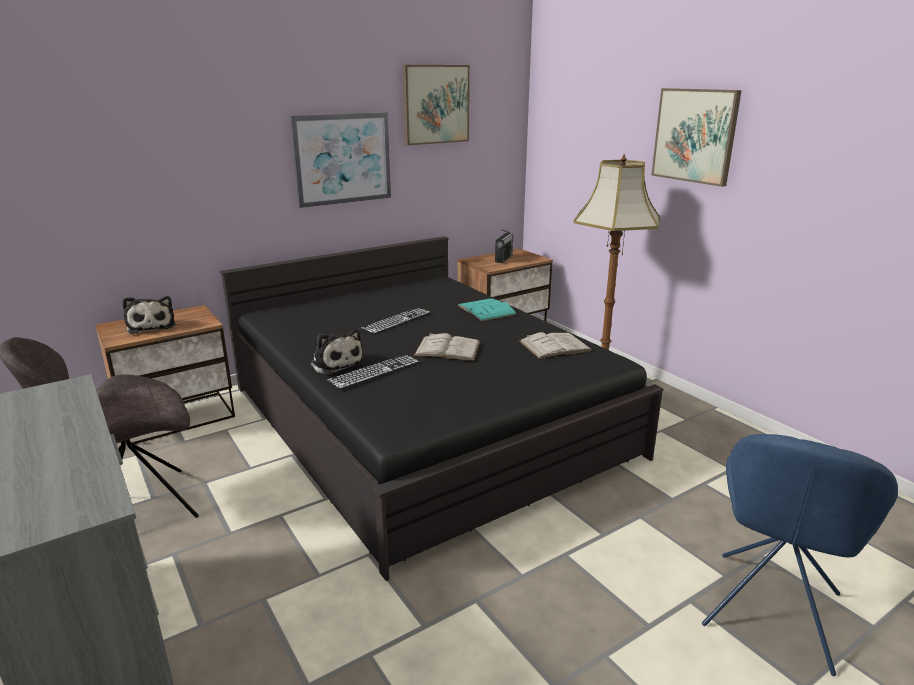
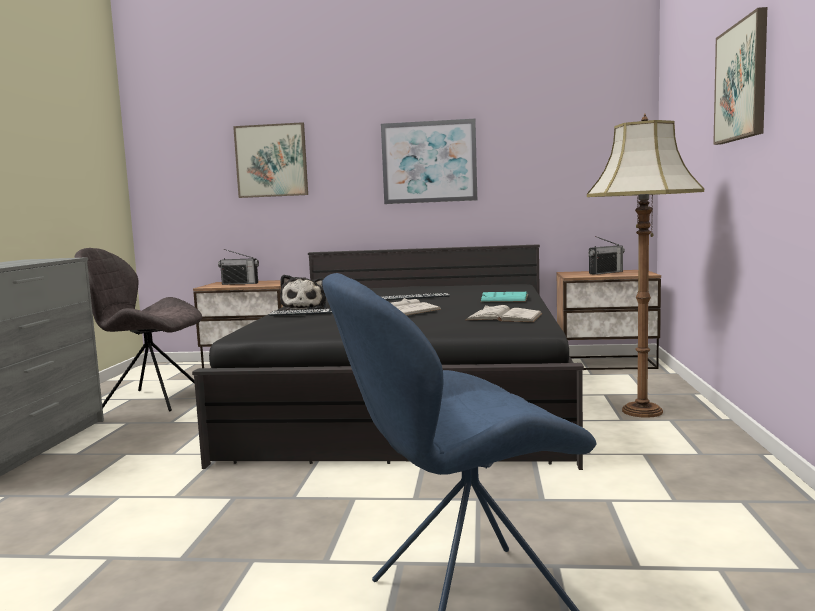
camera: 40 degrees right, 15 degrees down
plush toy [122,296,176,334] -> radio [218,249,259,285]
picture [403,65,470,145] -> picture moved to [233,122,308,198]

